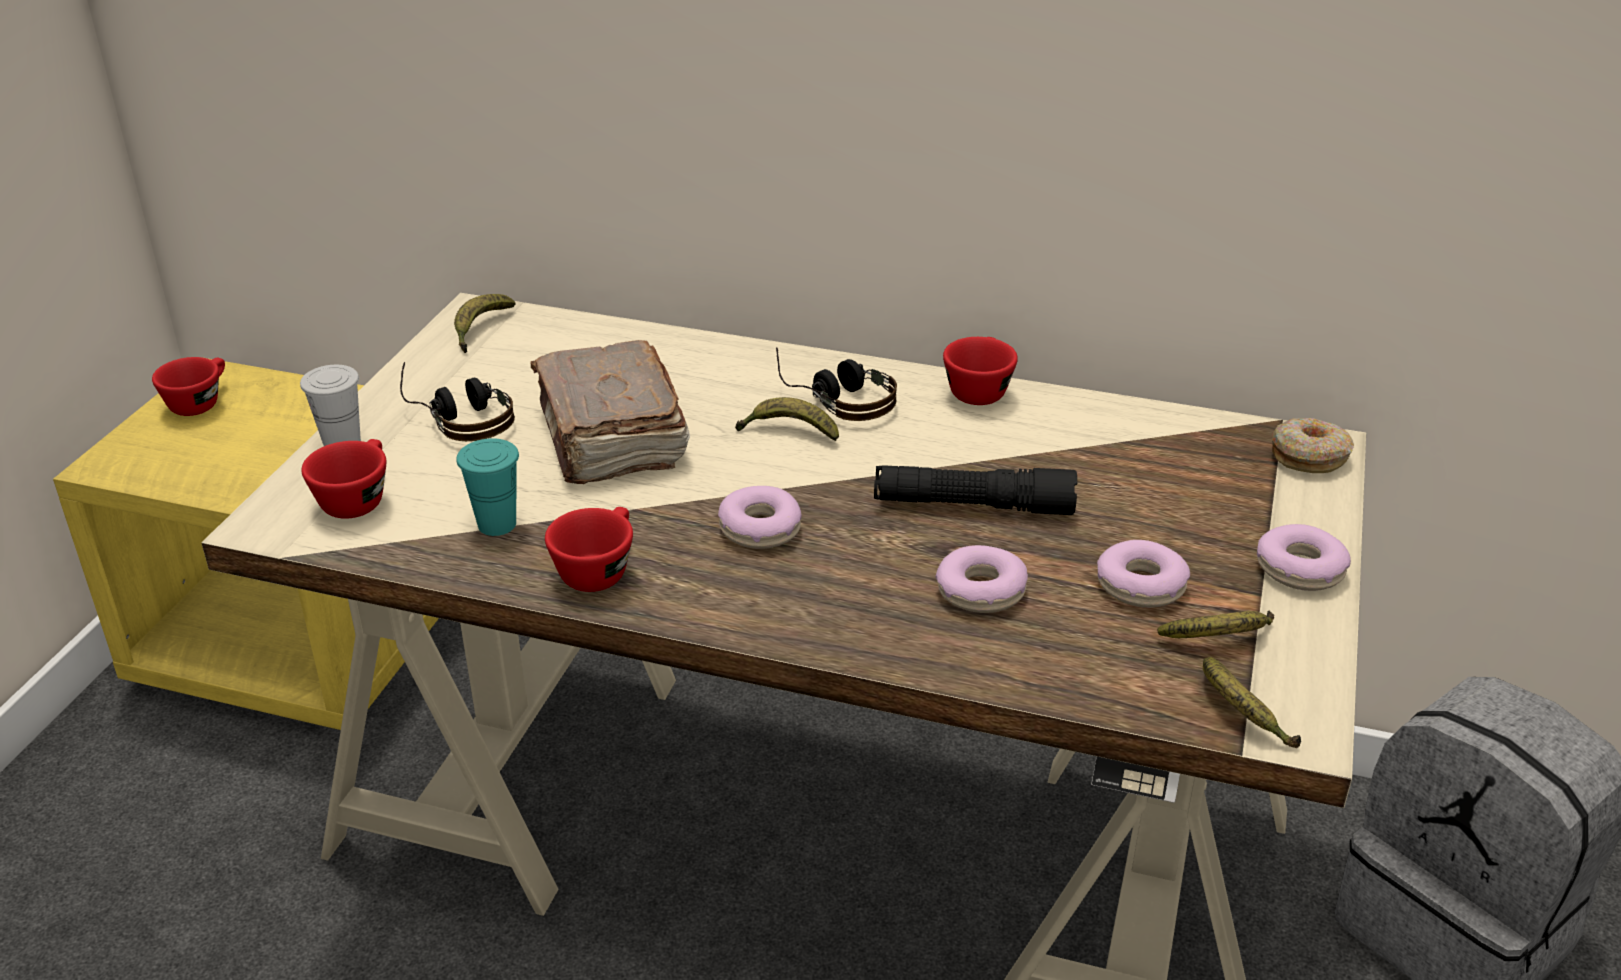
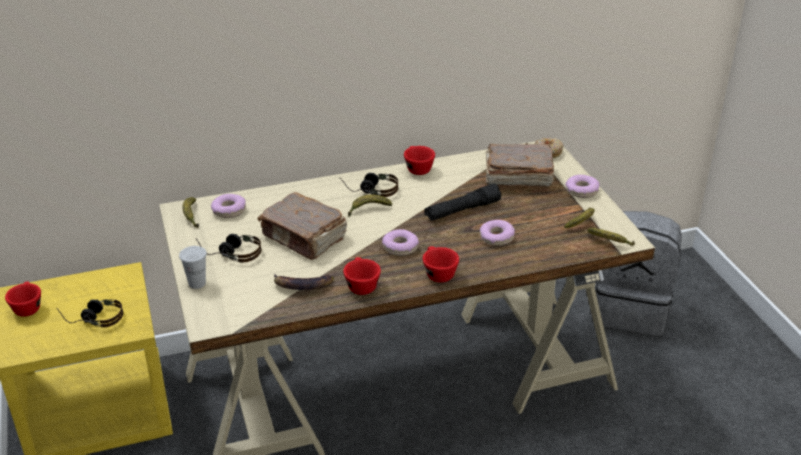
camera: 35 degrees left, 0 degrees up
red cup [301,439,386,519] -> red cup moved to [423,246,459,283]
turquoise cup [456,438,519,536] -> banana [274,274,334,290]
donut [1097,540,1190,608] -> donut moved to [211,194,246,218]
none -> headphones [57,299,123,327]
none -> brown book [484,144,554,187]

